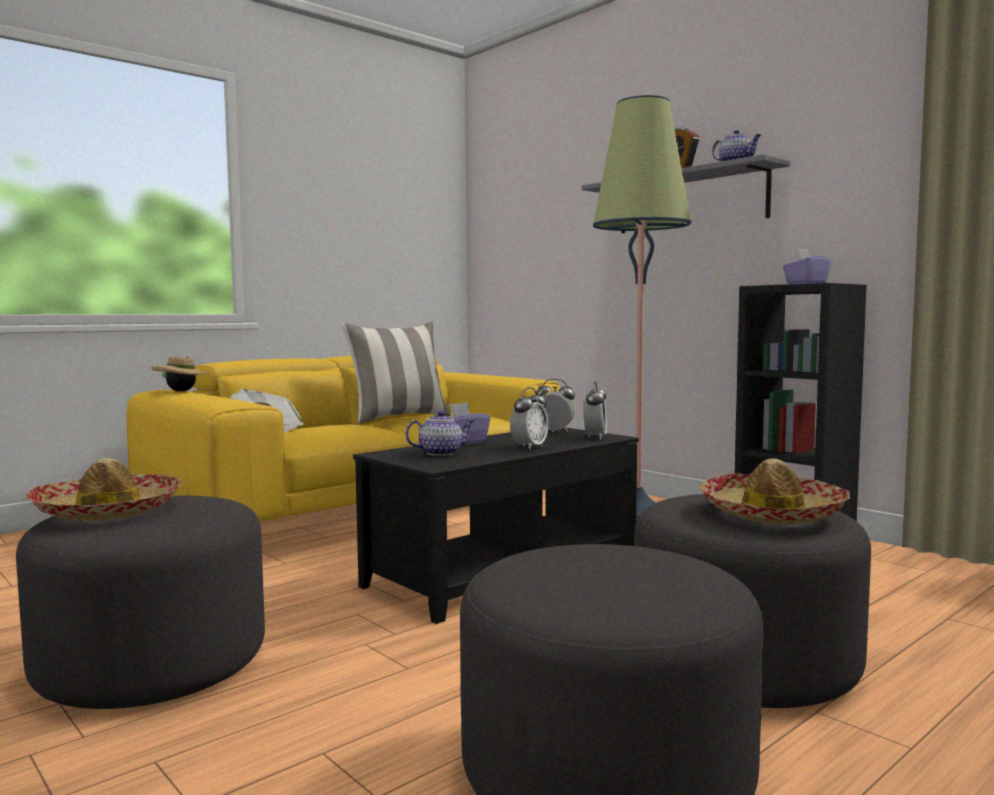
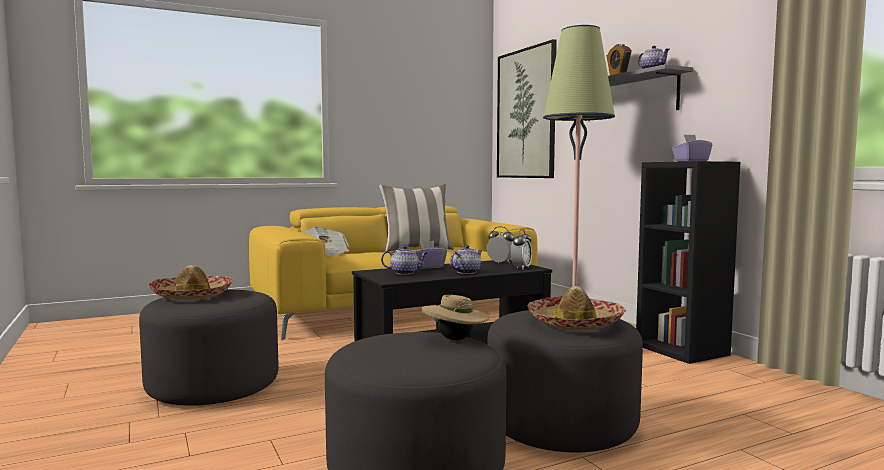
camera: 15 degrees right, 0 degrees up
beige hat [152,357,209,391] -> beige hat moved to [422,295,490,340]
alarm clock [510,387,548,450] -> teapot [450,245,483,274]
none -> picture [497,39,557,178]

